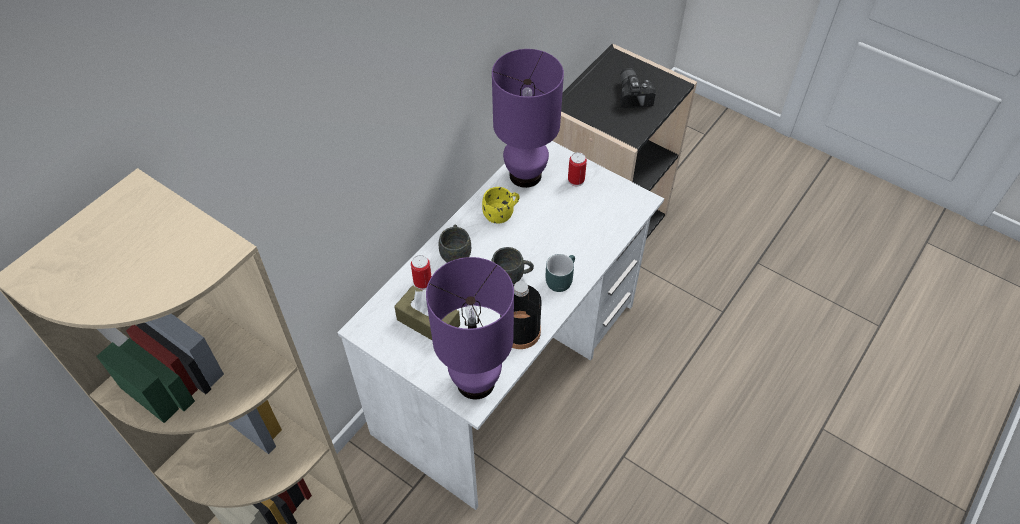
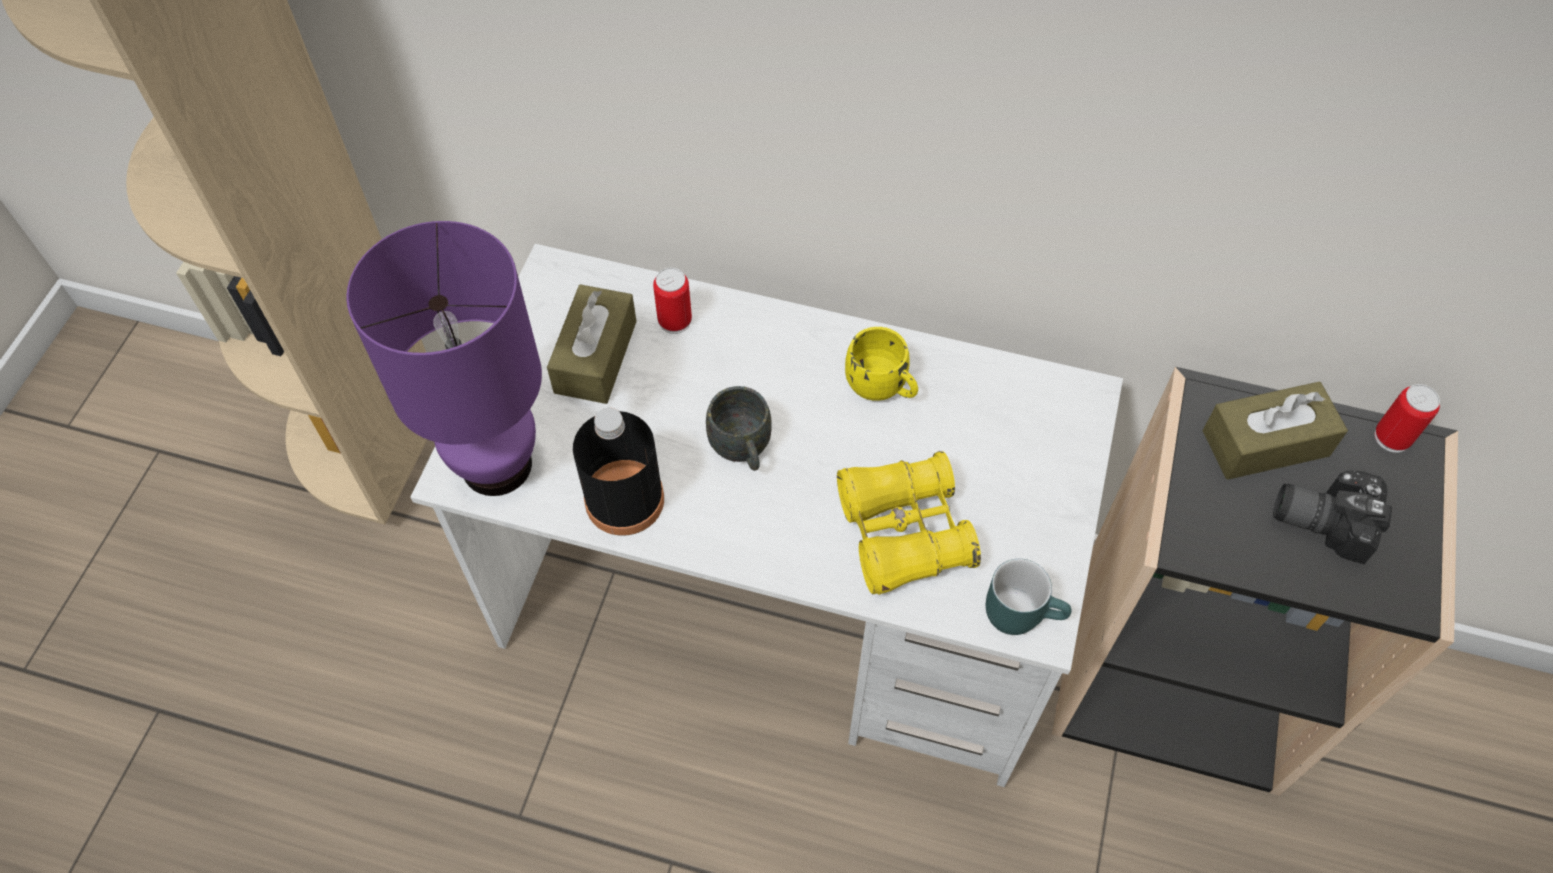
camera: 70 degrees right, 5 degrees up
grey mug [439,225,471,263] -> none
purple table lamp [492,49,564,188] -> none
turquoise mug [546,254,575,292] -> turquoise mug moved to [986,559,1072,635]
can [568,152,587,186] -> can moved to [1374,384,1440,453]
camera [620,68,656,108] -> camera turned 135 degrees counterclockwise [1273,470,1392,564]
none -> yellow binoculars [837,451,981,595]
none -> brown tissue box [1202,382,1348,480]

